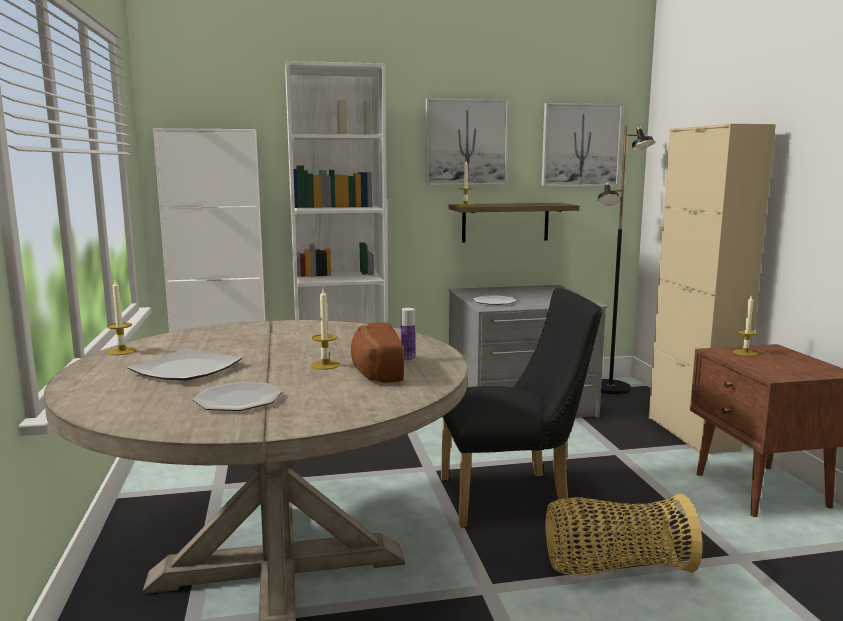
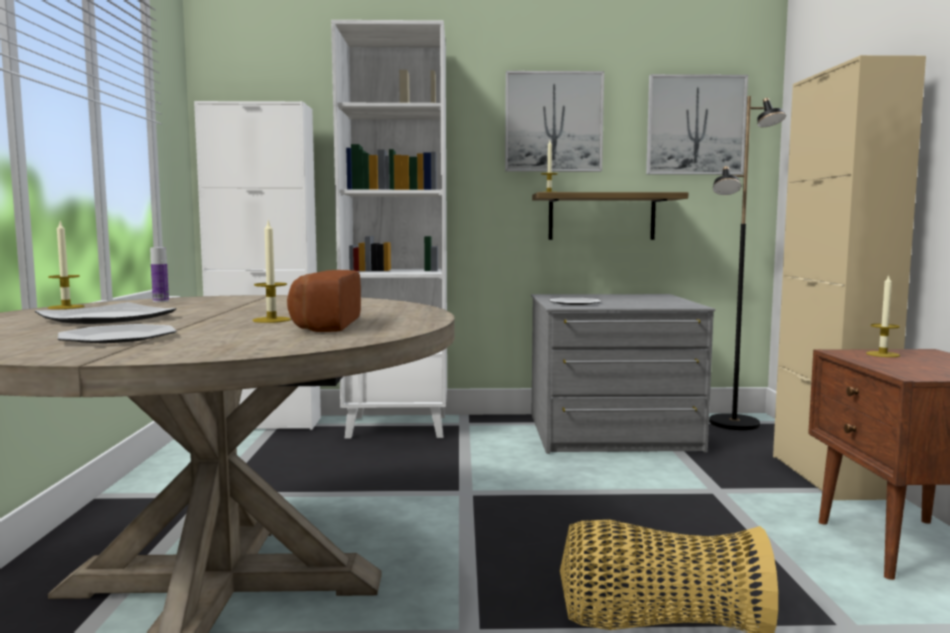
camera: 10 degrees right, 5 degrees down
bottle [401,308,415,361] -> bottle moved to [150,247,169,302]
black chair [441,288,602,528] -> none

